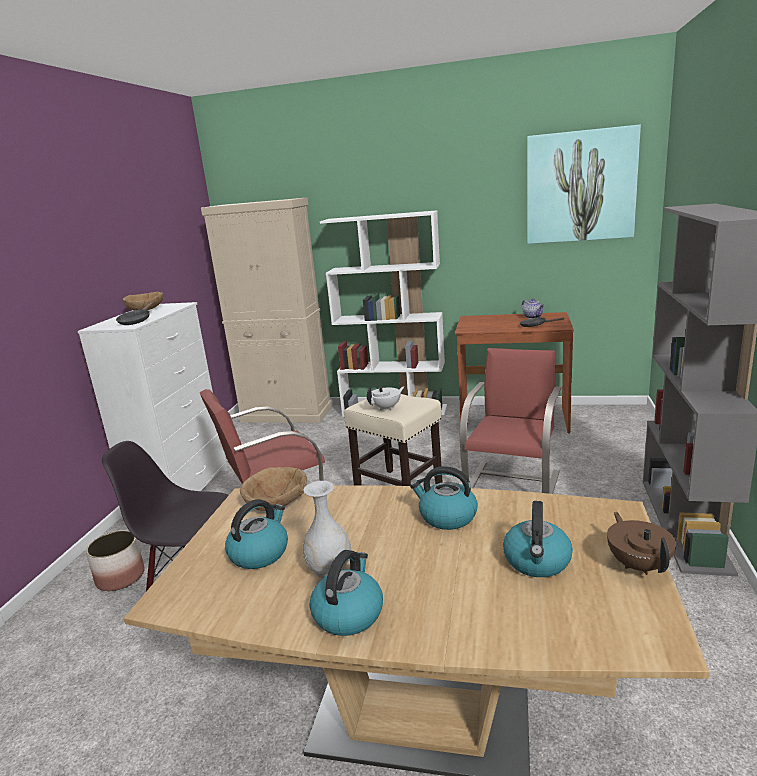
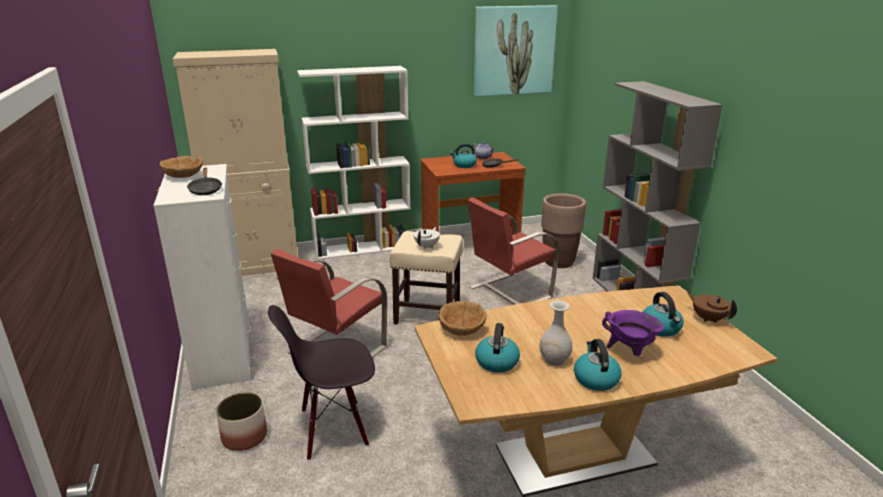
camera: 30 degrees left, 5 degrees up
kettle [410,466,478,530] -> kettle moved to [450,143,477,168]
red chair [460,348,562,494] -> red chair turned 120 degrees counterclockwise [468,198,559,305]
none -> brown planter [541,193,586,268]
none -> purple cooking pot [602,310,664,356]

